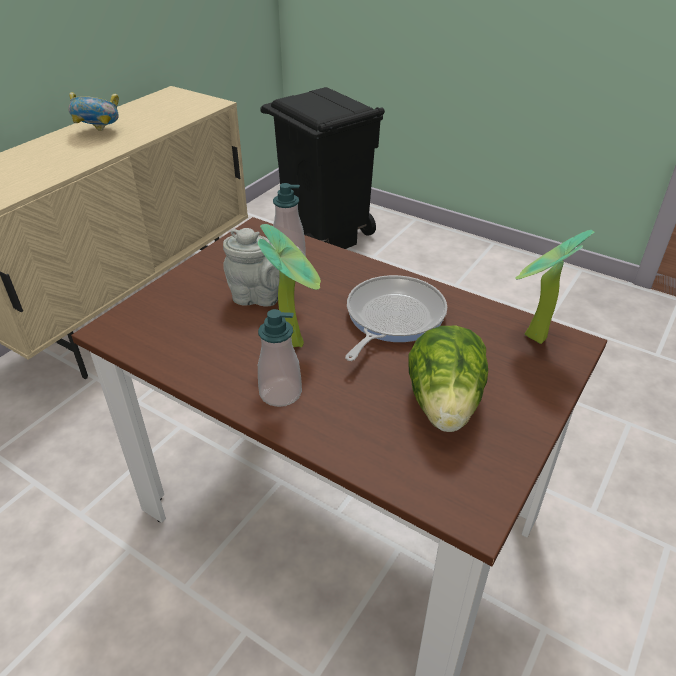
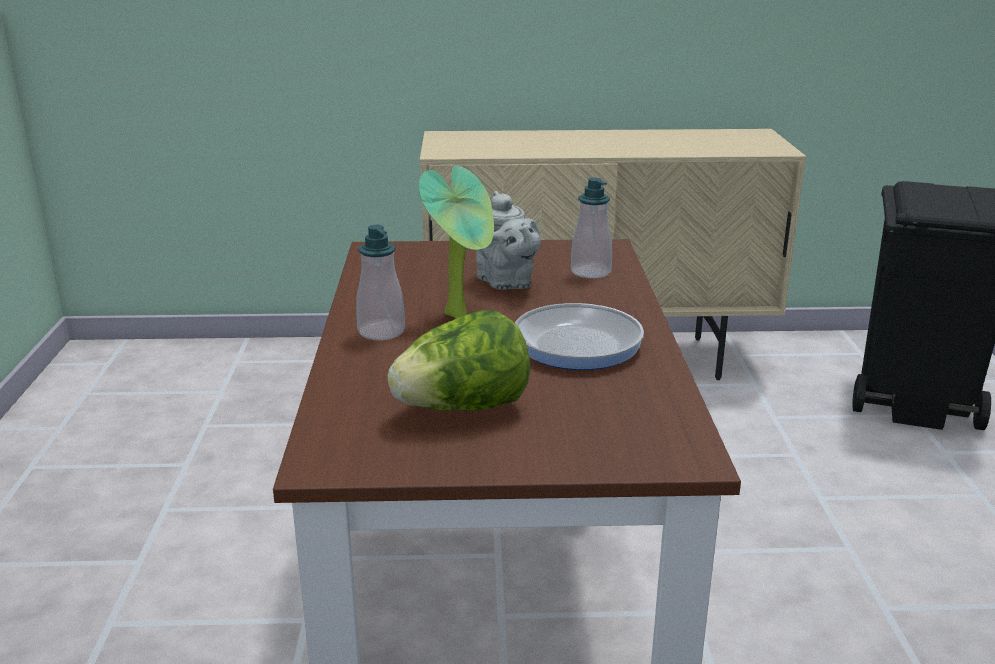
camera: 55 degrees right, 15 degrees down
bowl [68,92,119,131] -> none
potted plant [515,230,594,344] -> none

